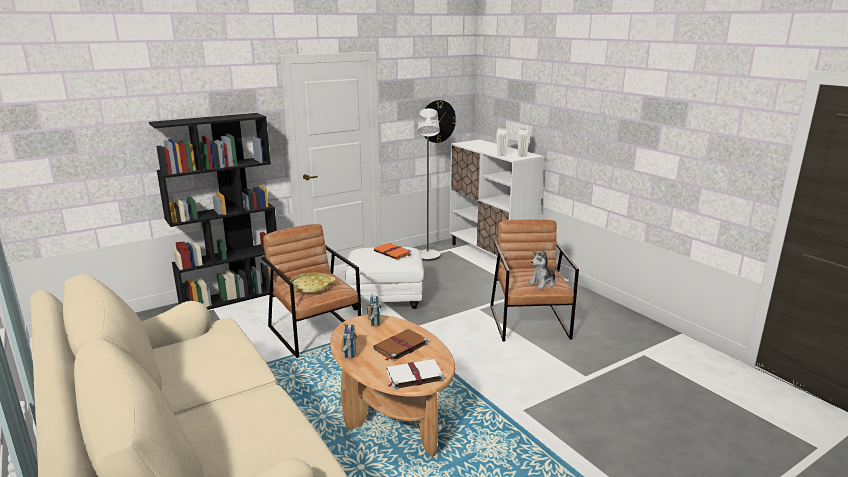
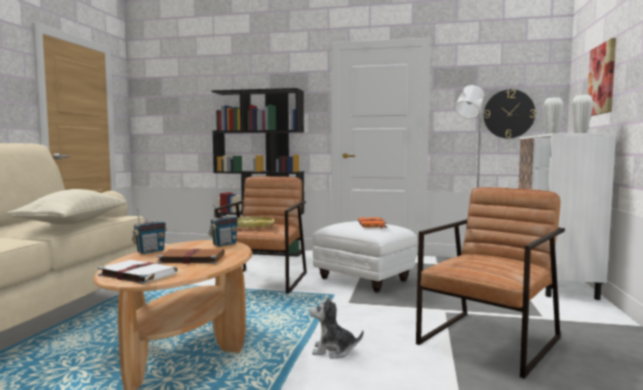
camera: 45 degrees right, 15 degrees down
plush toy [528,250,557,289] -> plush toy moved to [309,297,363,359]
none -> beige pillow [7,189,127,225]
none -> picture [588,38,616,116]

